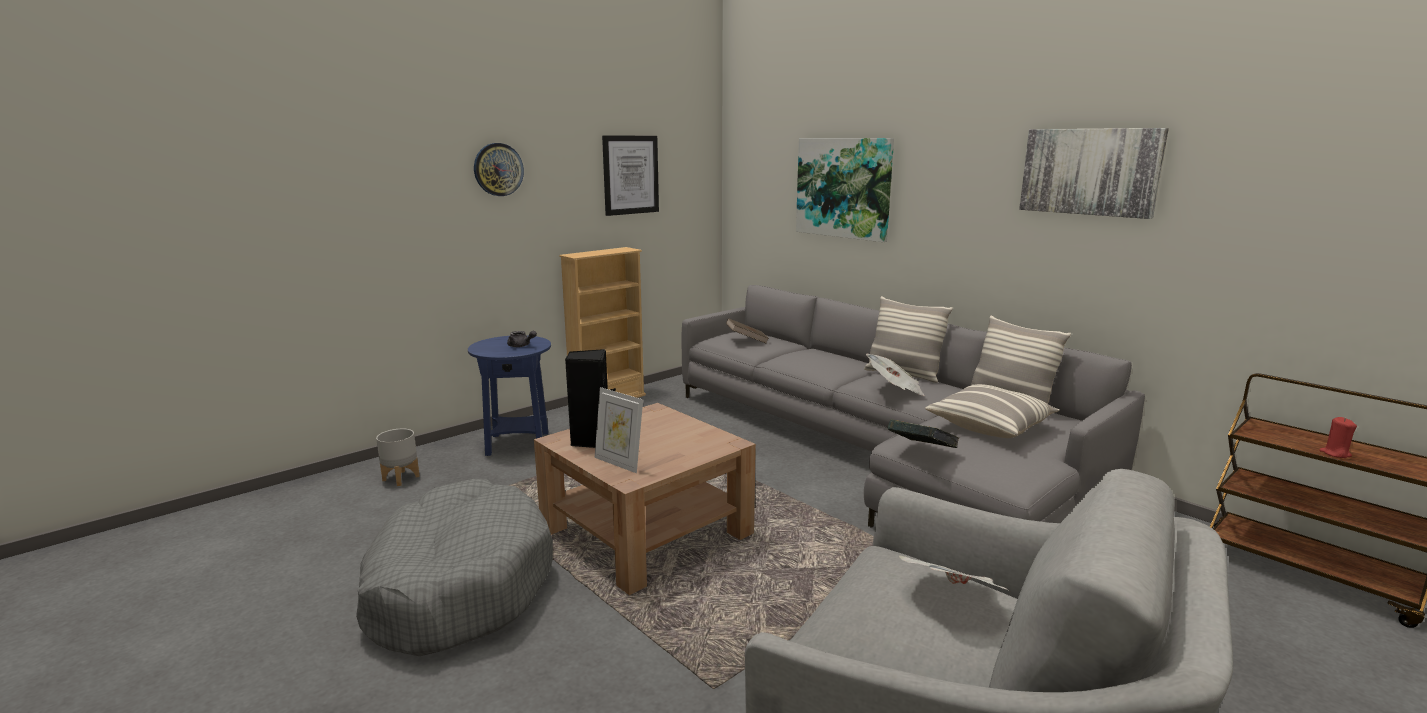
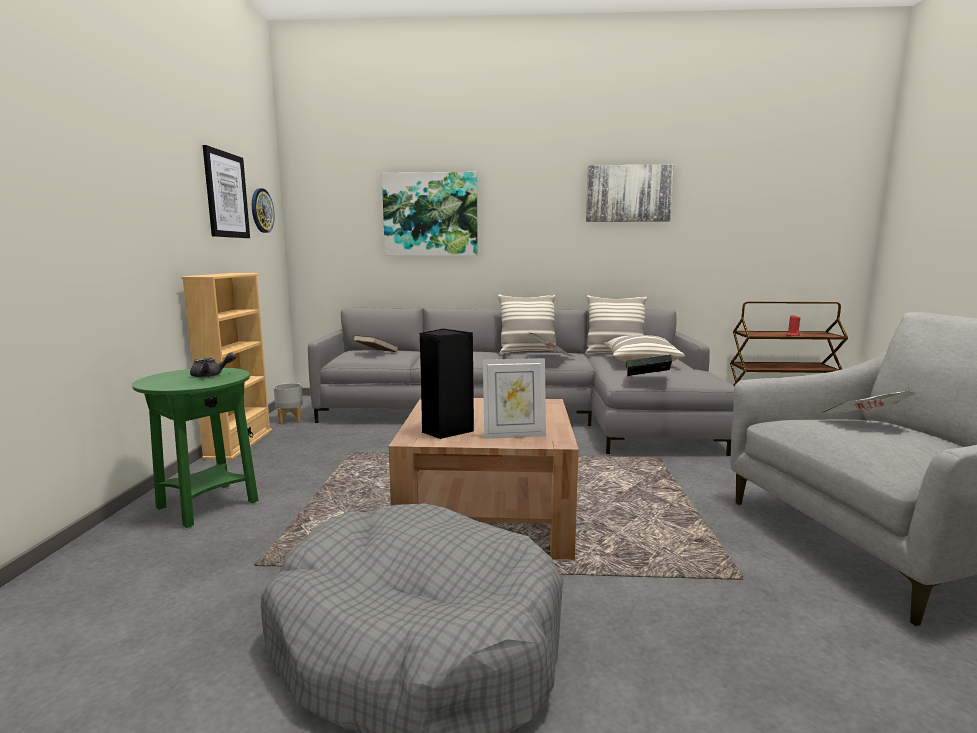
camera: 45 degrees left, 5 degrees down
grey planter [376,429,420,486] -> grey planter moved to [274,383,303,424]
blue side table [468,336,551,456] -> green side table [132,368,258,528]
wall clock [474,143,524,196] -> wall clock moved to [252,188,275,233]

